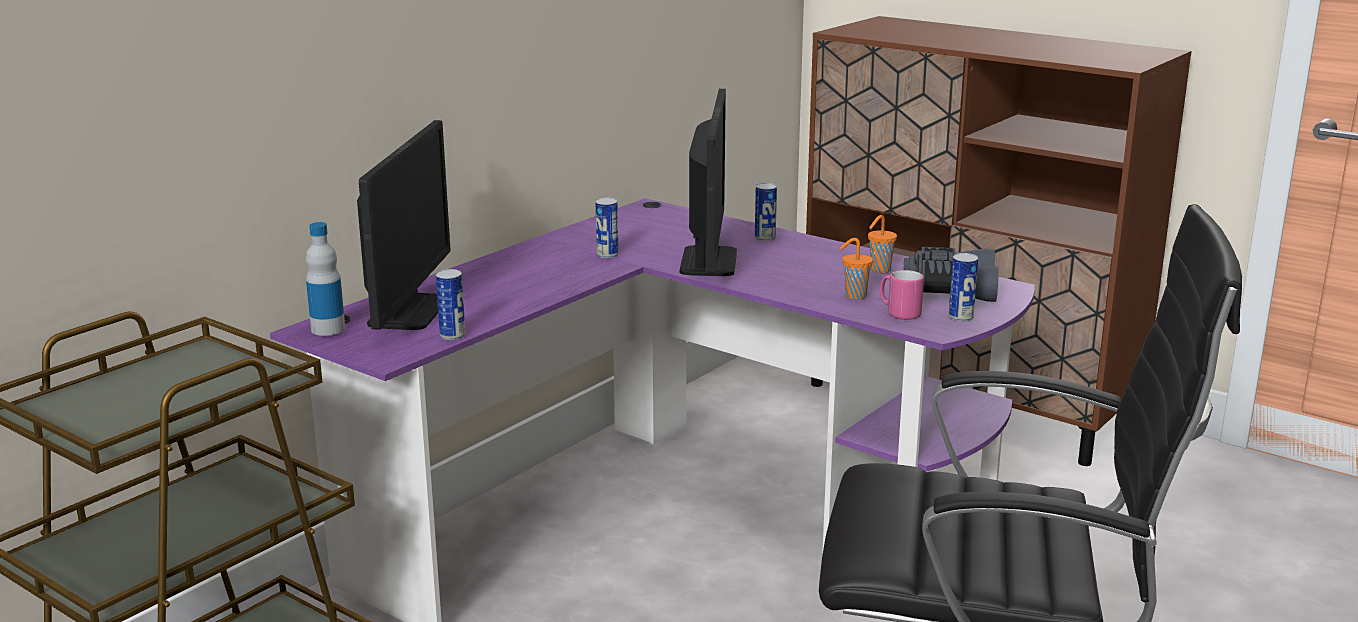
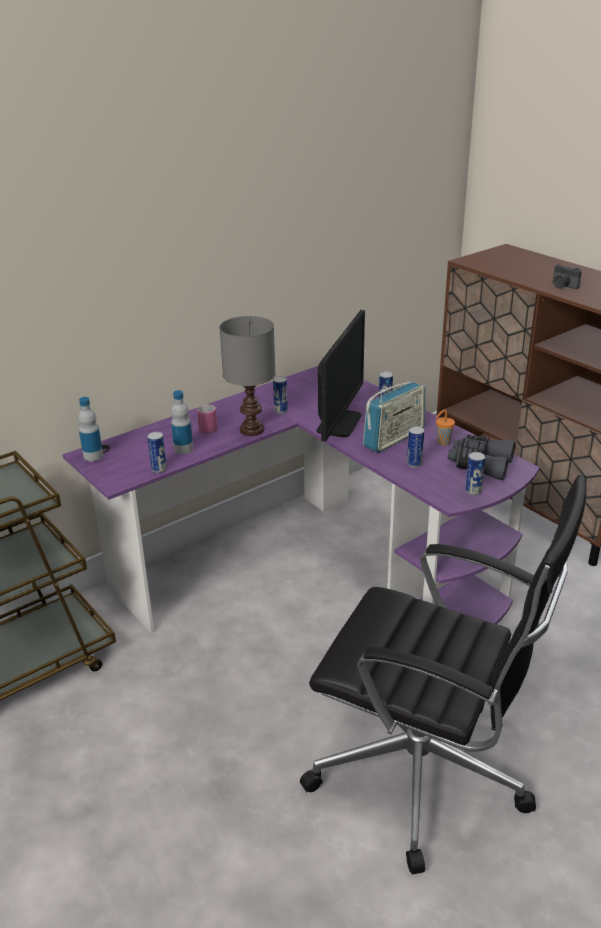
camera: 15 degrees right, 10 degrees up
monitor [357,120,450,330] -> none
orange cup [840,238,873,300] -> can [407,426,424,468]
pink mug [880,270,924,320] -> pink mug moved to [197,404,218,434]
none -> bottle [171,390,193,454]
none -> grey table lamp [219,316,276,436]
none -> radio [363,382,425,453]
none -> camera [553,265,582,289]

